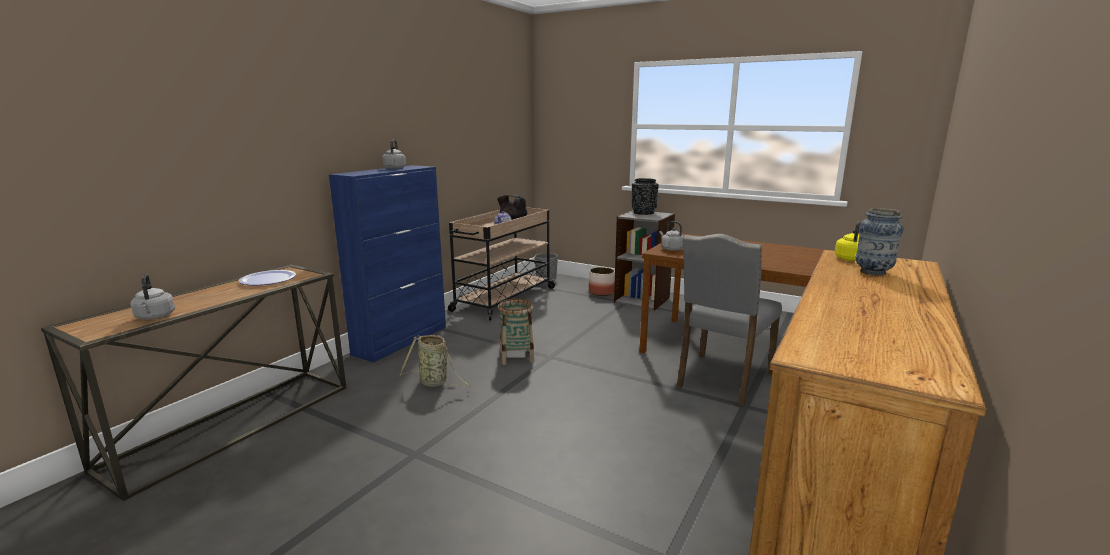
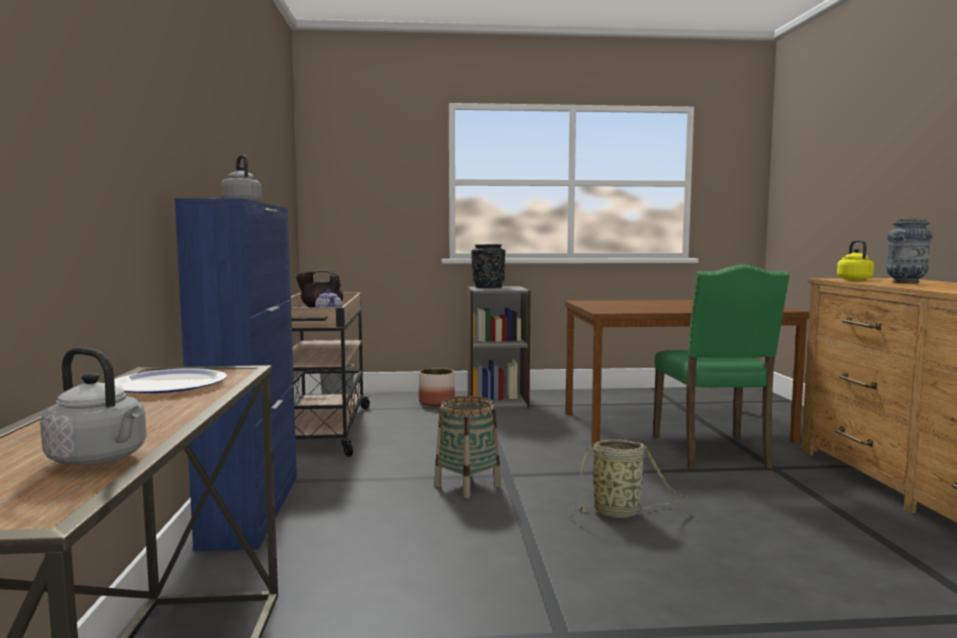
camera: 35 degrees left, 10 degrees down
basket [400,335,471,387] -> basket moved to [569,439,687,518]
grey kettle [659,221,683,251] -> none
grey chair [677,234,782,406] -> green chair [653,264,790,469]

